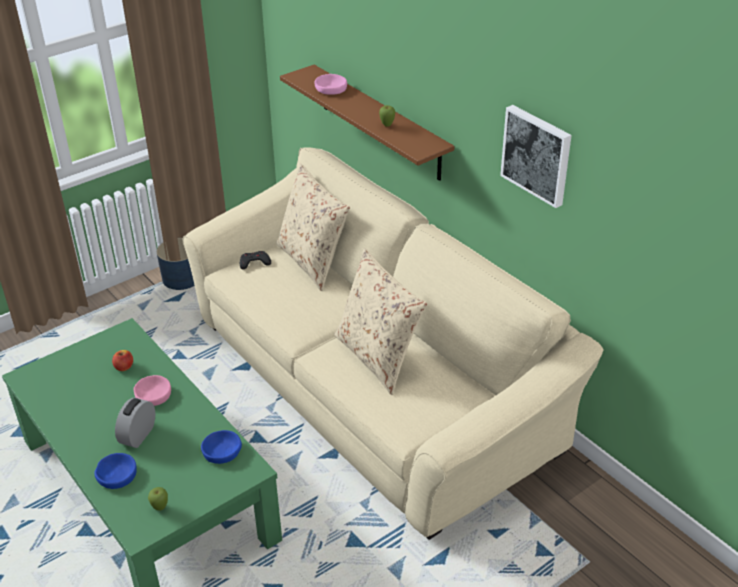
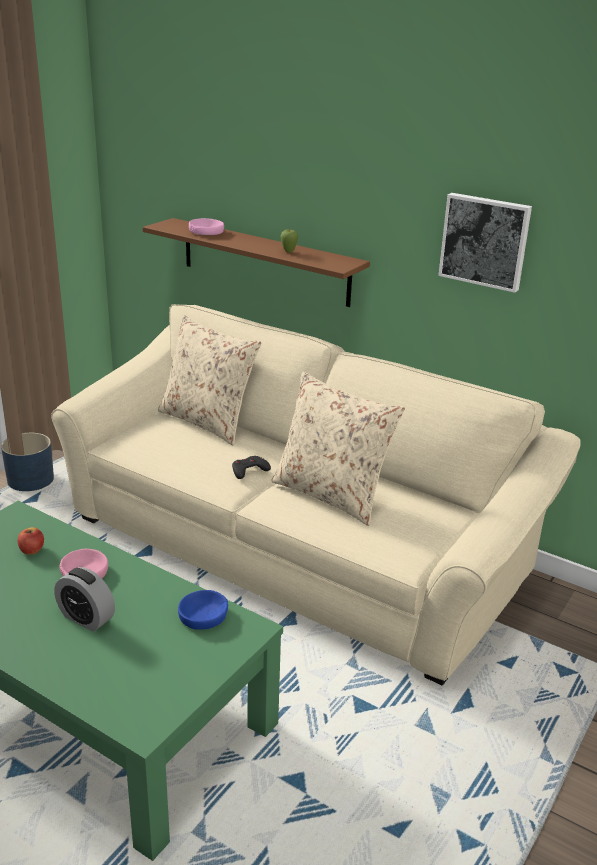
camera: 20 degrees left, 10 degrees down
blue bowl [94,453,137,489] -> none
alarm clock [115,398,155,448] -> alarm clock turned 60 degrees counterclockwise [54,567,115,632]
apple [148,487,168,511] -> none
black game controller [240,251,271,269] -> black game controller moved to [232,456,271,479]

